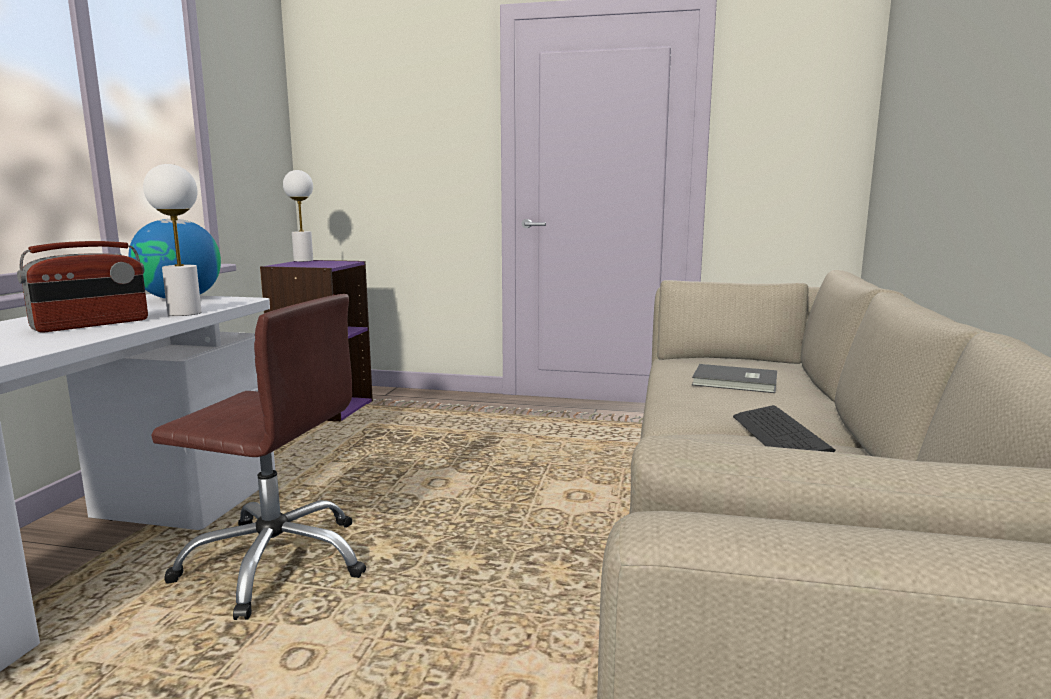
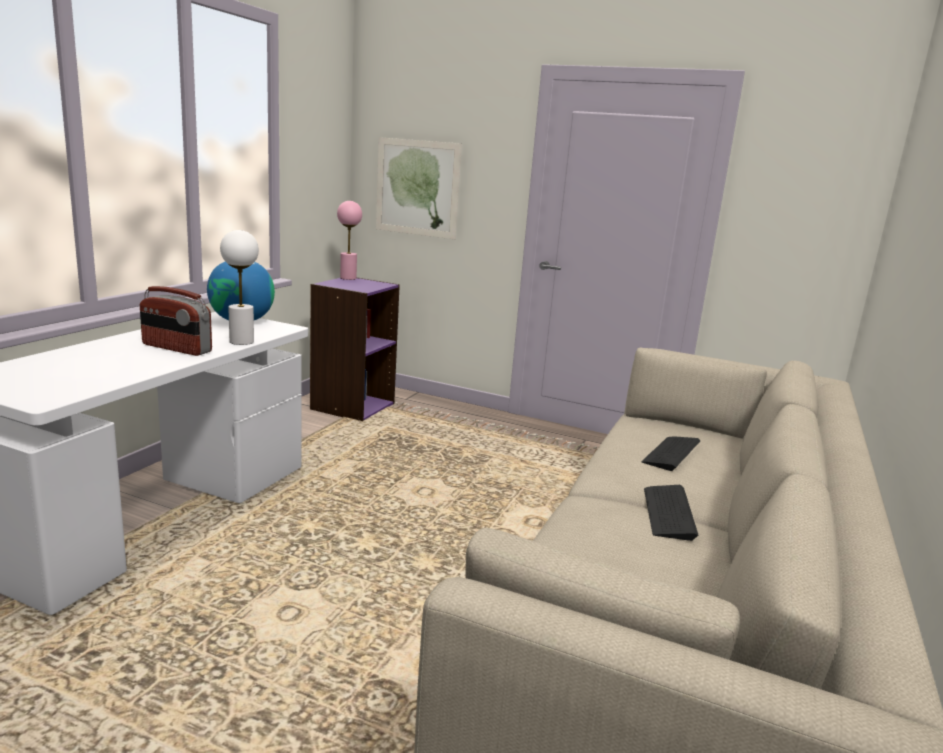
camera: 10 degrees right, 5 degrees up
radio [17,241,148,332] -> radio turned 60 degrees clockwise [140,286,212,356]
brown office chair [151,294,366,620] -> none
white table lamp [283,170,313,262] -> pink table lamp [337,201,362,280]
grey book [692,364,777,393] -> keyboard [641,436,700,471]
none -> picture [376,137,462,239]

